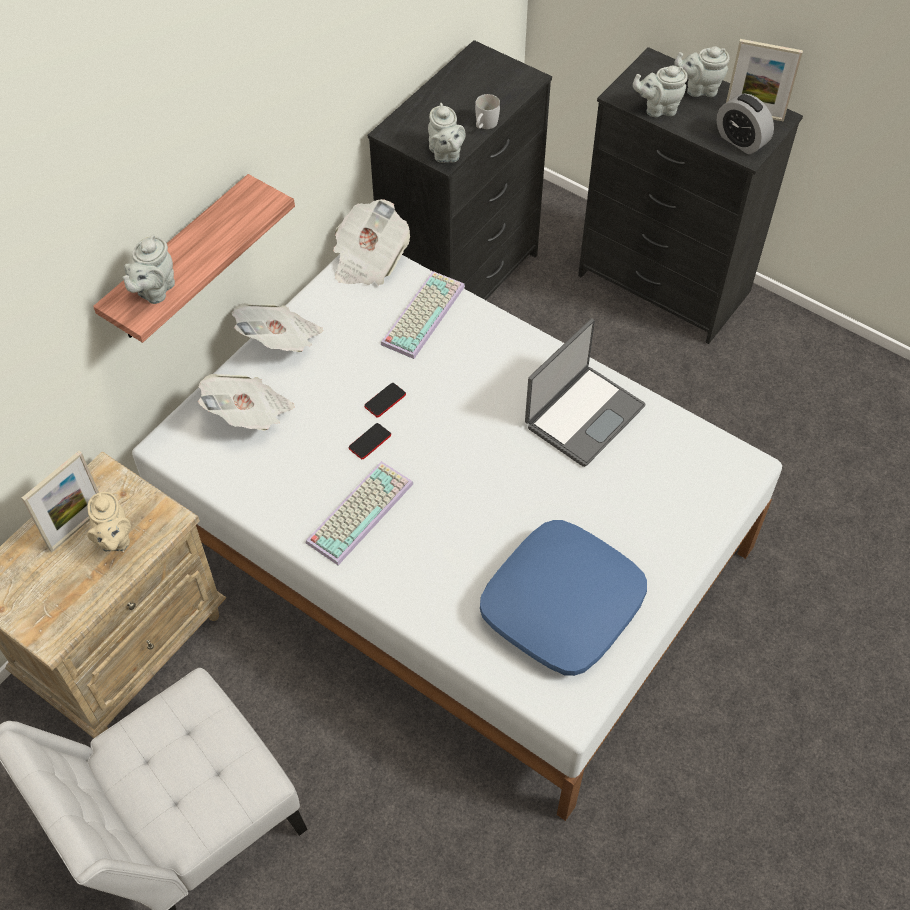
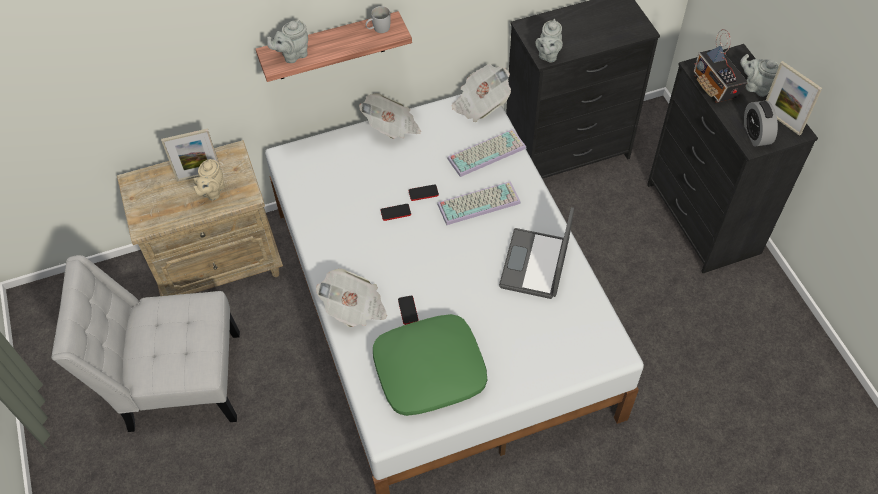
camera: 35 degrees right, 0 degrees up
newspaper [198,374,295,431] -> newspaper moved to [316,268,387,327]
keyboard [306,461,414,565] -> keyboard moved to [437,181,521,225]
white mug [475,94,500,129] -> white mug moved to [365,6,391,33]
blue pillow [480,520,647,676] -> green pillow [373,314,487,416]
laptop [525,319,645,467] -> laptop turned 120 degrees clockwise [499,207,574,299]
grey teapot [633,65,688,117] -> radio [694,29,748,103]
none -> phone [398,295,419,325]

